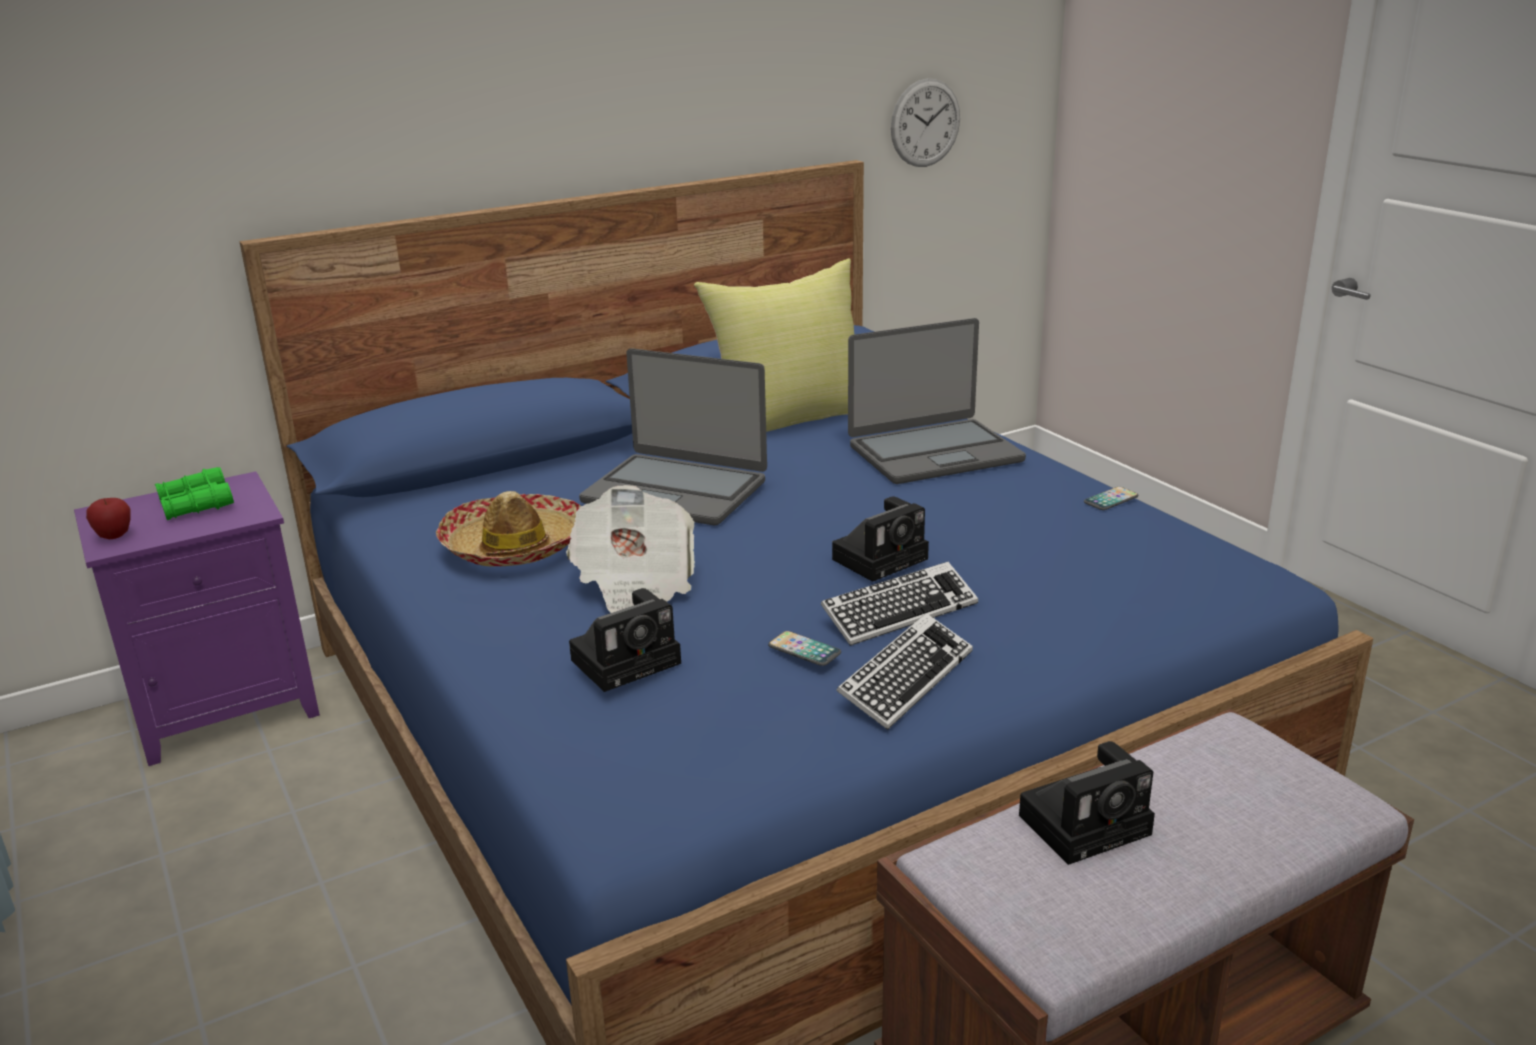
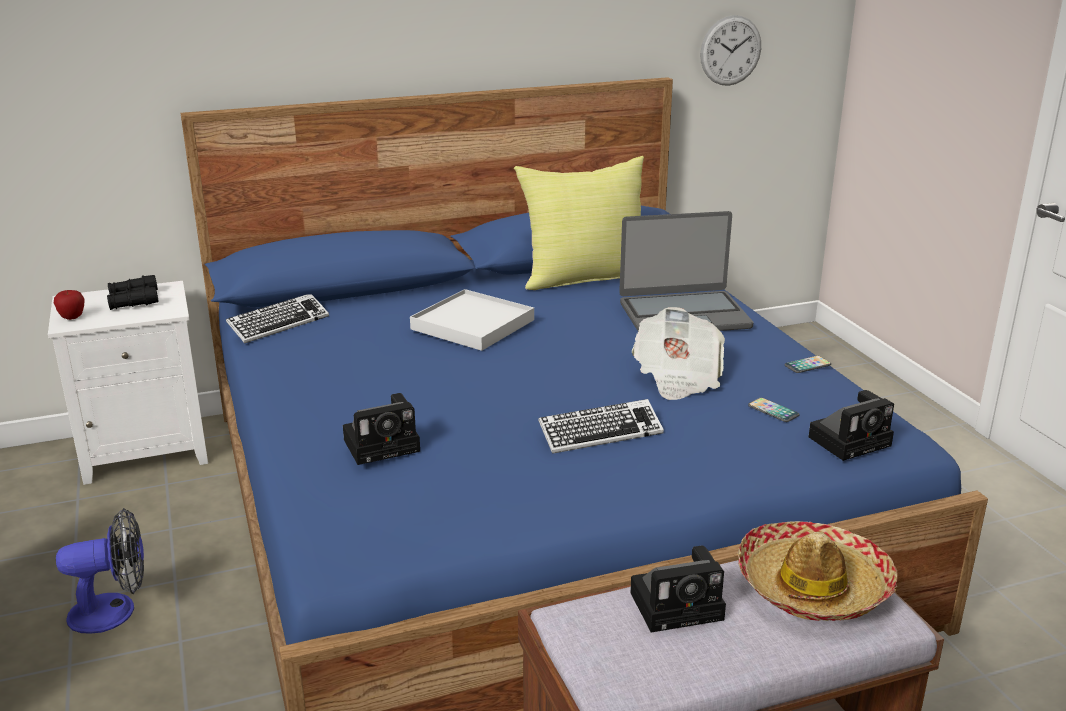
camera: 10 degrees right, 0 degrees up
purple nightstand [74,471,320,766] -> white nightstand [48,281,208,485]
green binoculars [155,467,234,520] -> black binoculars [107,275,159,310]
hat [436,491,581,566] -> hat moved to [737,521,898,621]
newspaper [566,485,695,613] -> newspaper moved to [632,307,725,400]
laptop [579,348,767,526] -> white tray [410,289,534,351]
phone [768,631,841,666] -> phone moved to [748,398,799,422]
camera [832,496,929,582] -> camera moved to [809,390,894,461]
keyboard [836,613,973,730] -> keyboard moved to [226,294,329,343]
none -> fan [56,508,144,634]

